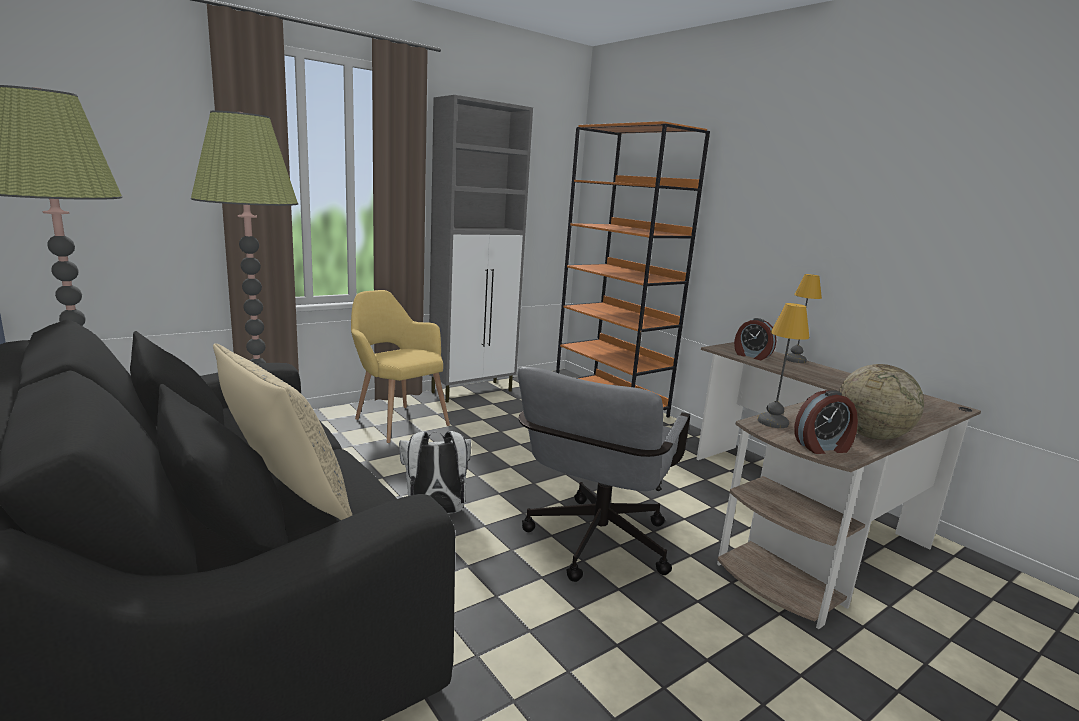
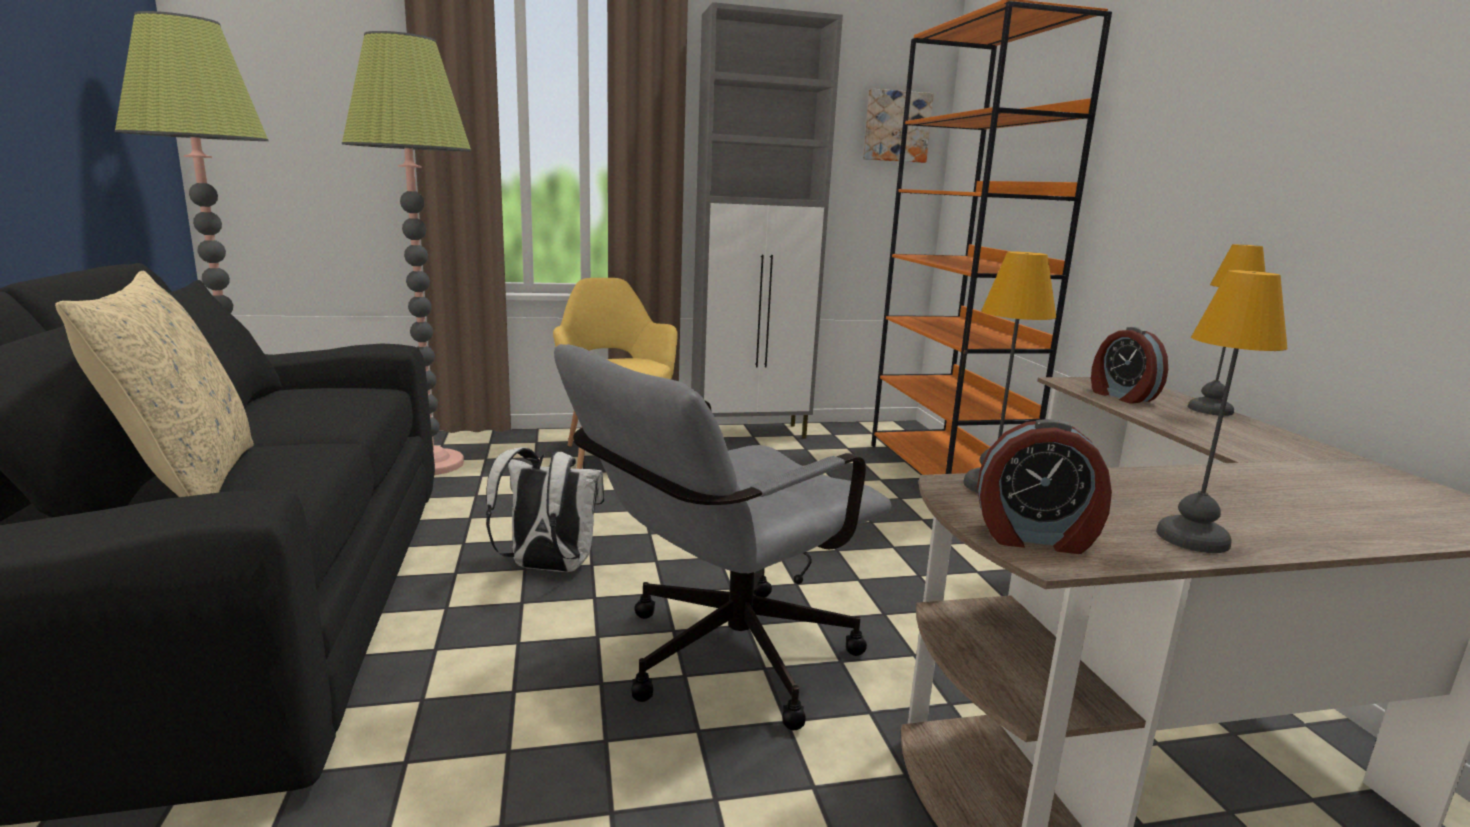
camera: 25 degrees right, 0 degrees up
globe [839,364,924,440] -> table lamp [1156,270,1287,553]
none -> picture [863,89,934,163]

